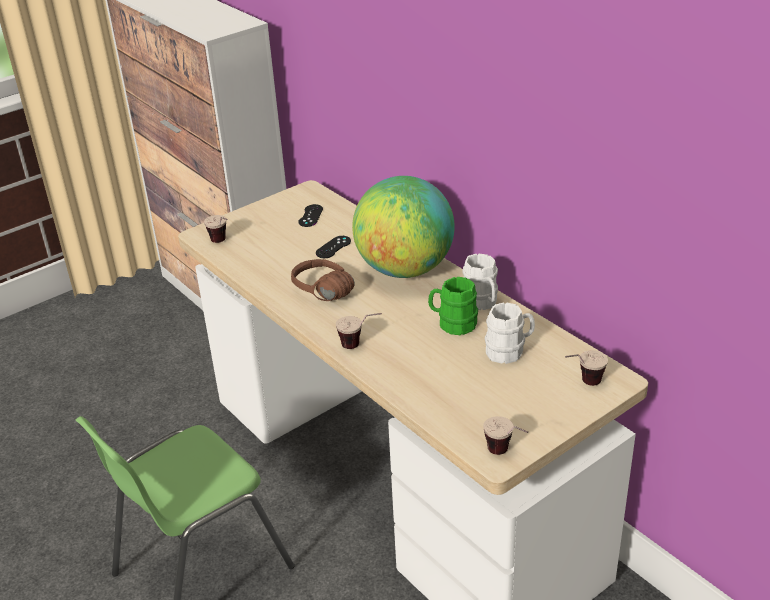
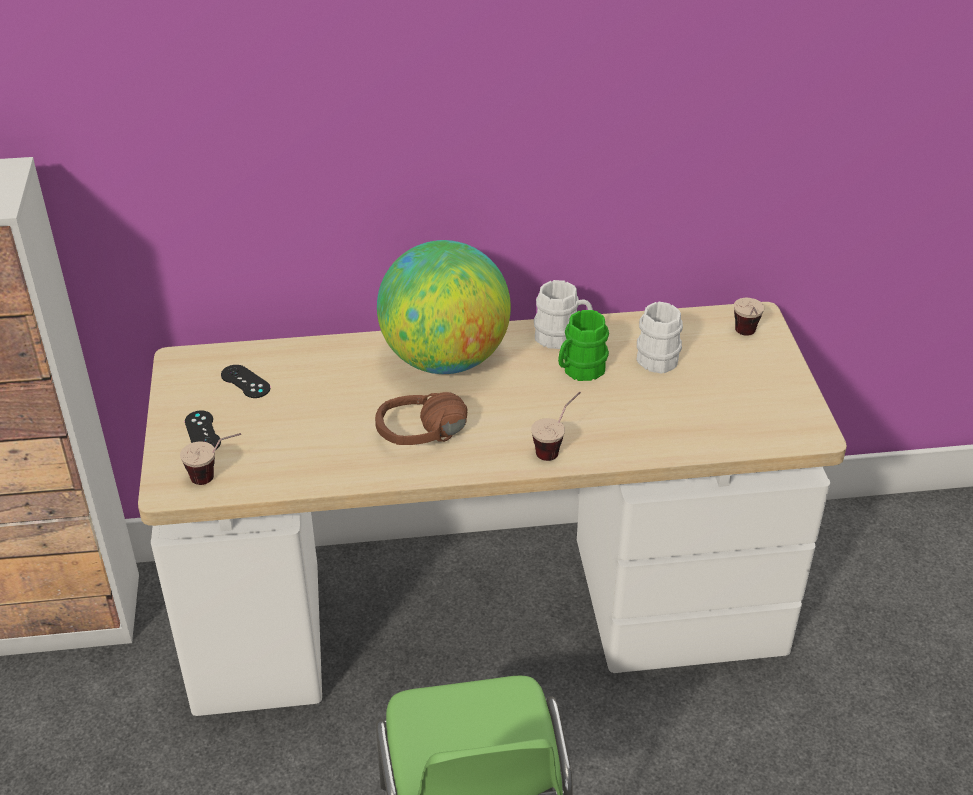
camera: 60 degrees left, 5 degrees up
black game controller [316,236,351,258] -> black game controller moved to [185,411,221,449]
cup [483,416,528,455] -> none

